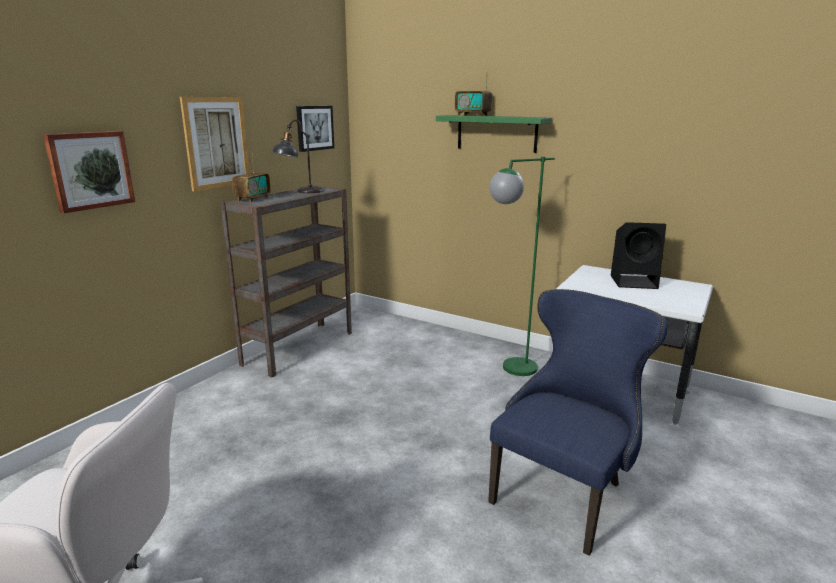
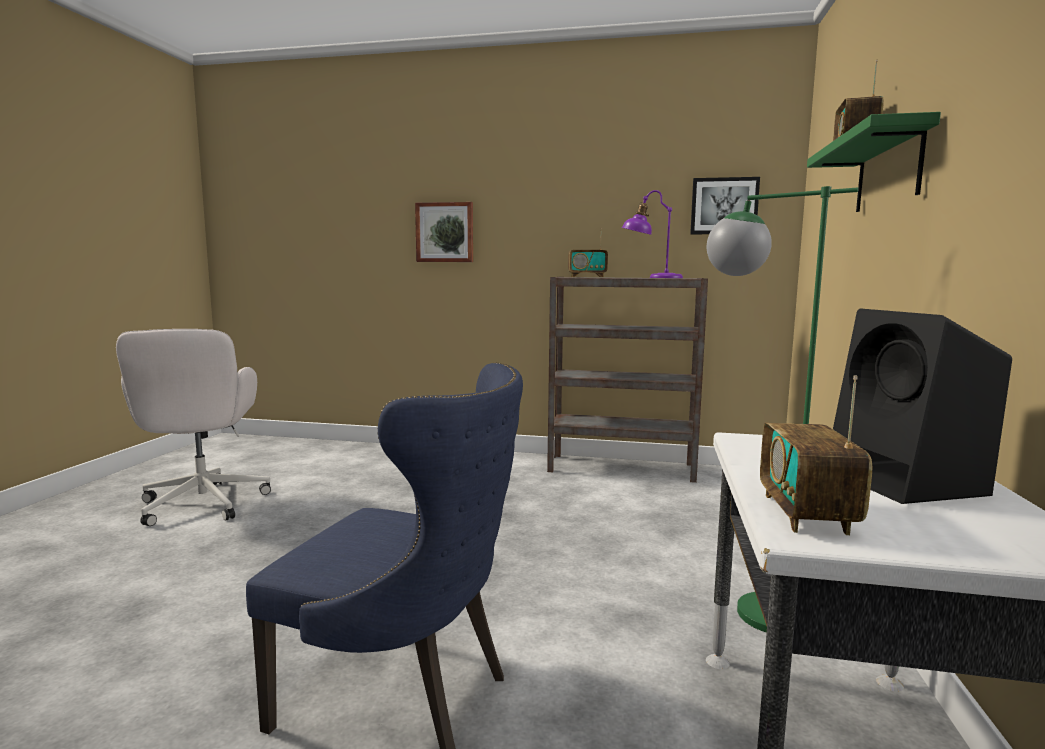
camera: 70 degrees right, 10 degrees down
picture [180,97,250,192] -> none
grey table lamp [272,120,323,193] -> purple table lamp [622,190,683,278]
none -> radio [760,375,872,535]

